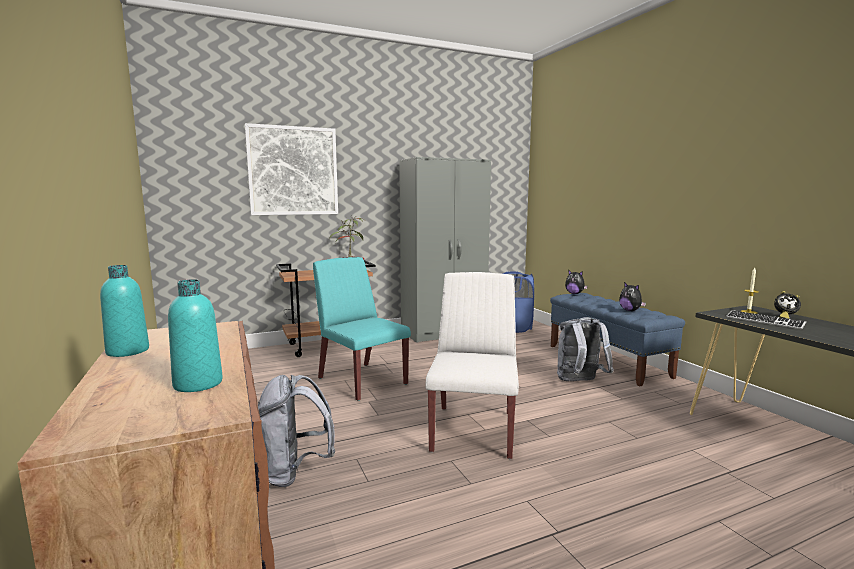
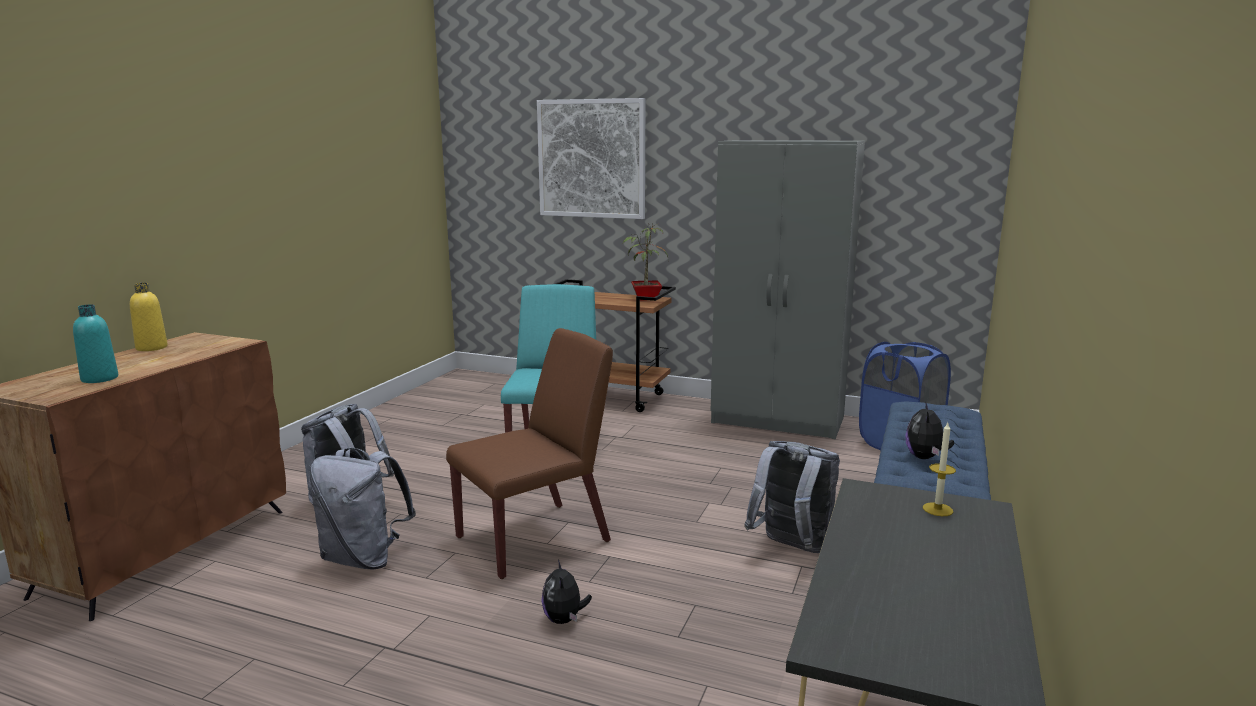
camera: 45 degrees right, 5 degrees up
turquoise bottle [100,265,149,357] -> yellow bottle [130,283,168,351]
white chair [426,272,519,459] -> brown chair [446,328,613,579]
plush toy [565,270,588,294] -> plush toy moved to [541,559,592,624]
keyboard [726,310,806,329] -> none
alarm clock [774,291,801,319] -> none
none -> grey backpack [309,447,416,570]

